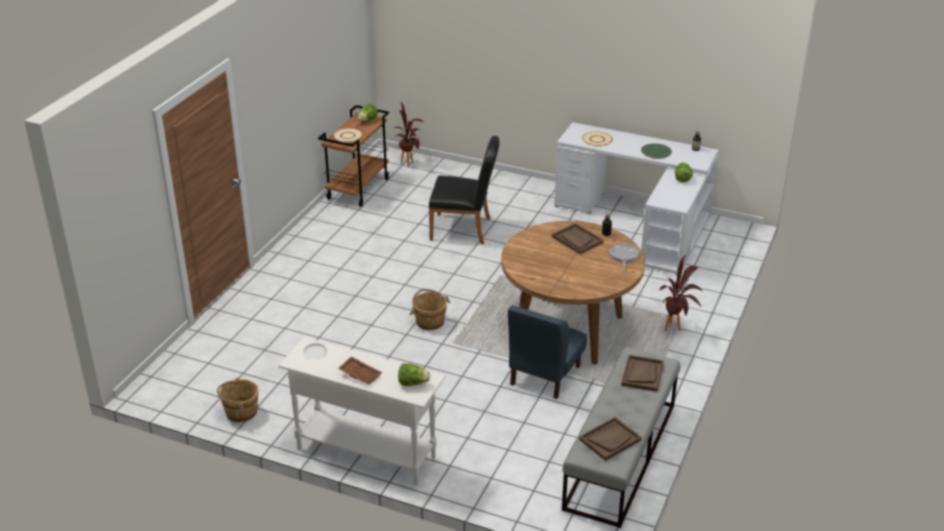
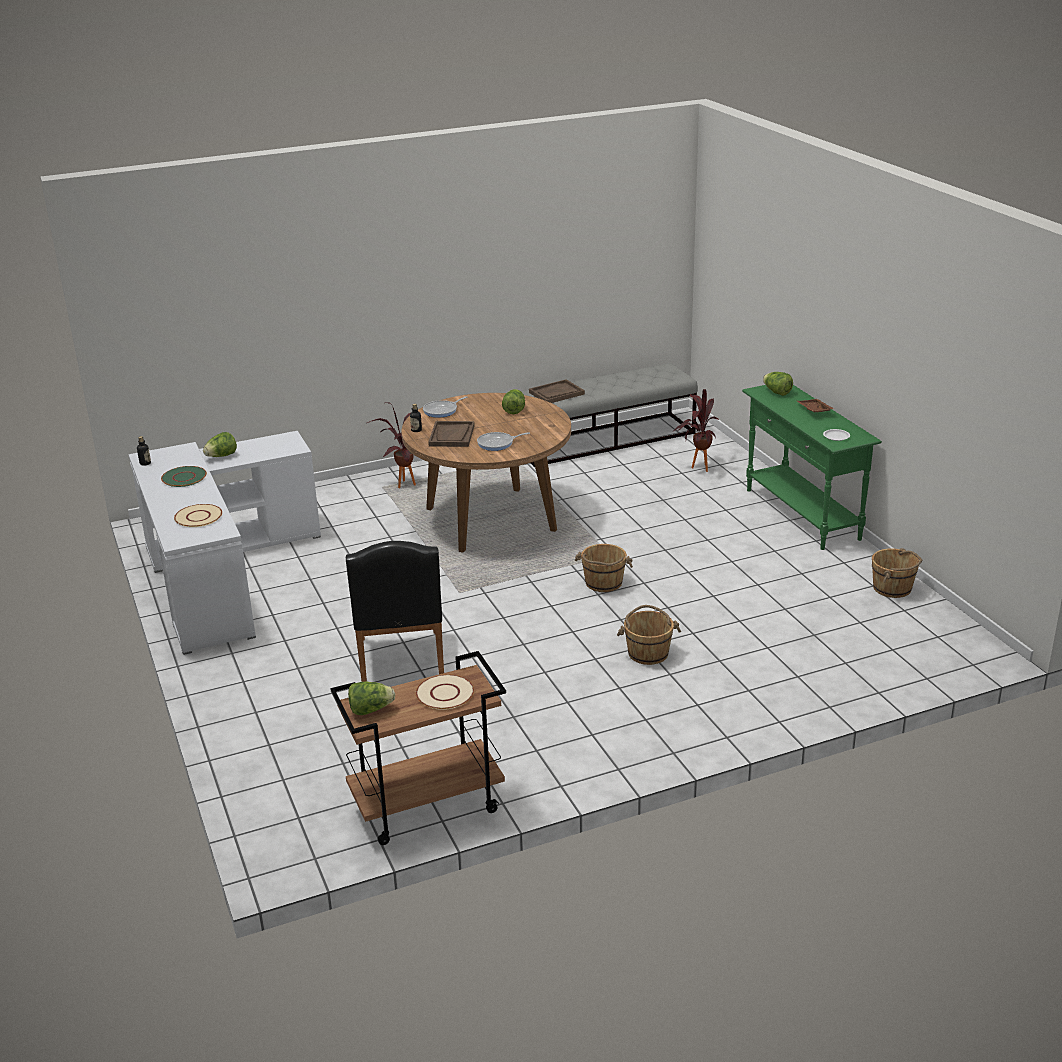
camera: 135 degrees left, 5 degrees down
white console table [278,337,446,485] -> green console table [742,385,882,550]
potted plant [394,102,424,168] -> potted plant moved to [672,389,719,472]
black chair [429,136,500,244] -> black chair turned 150 degrees counterclockwise [346,541,444,682]
blue chair [508,305,587,399] -> none
brown tray [579,417,642,461] -> none
none -> frying pan [477,432,530,451]
none -> lettuce [502,389,525,414]
none -> brown bucket [617,605,681,665]

